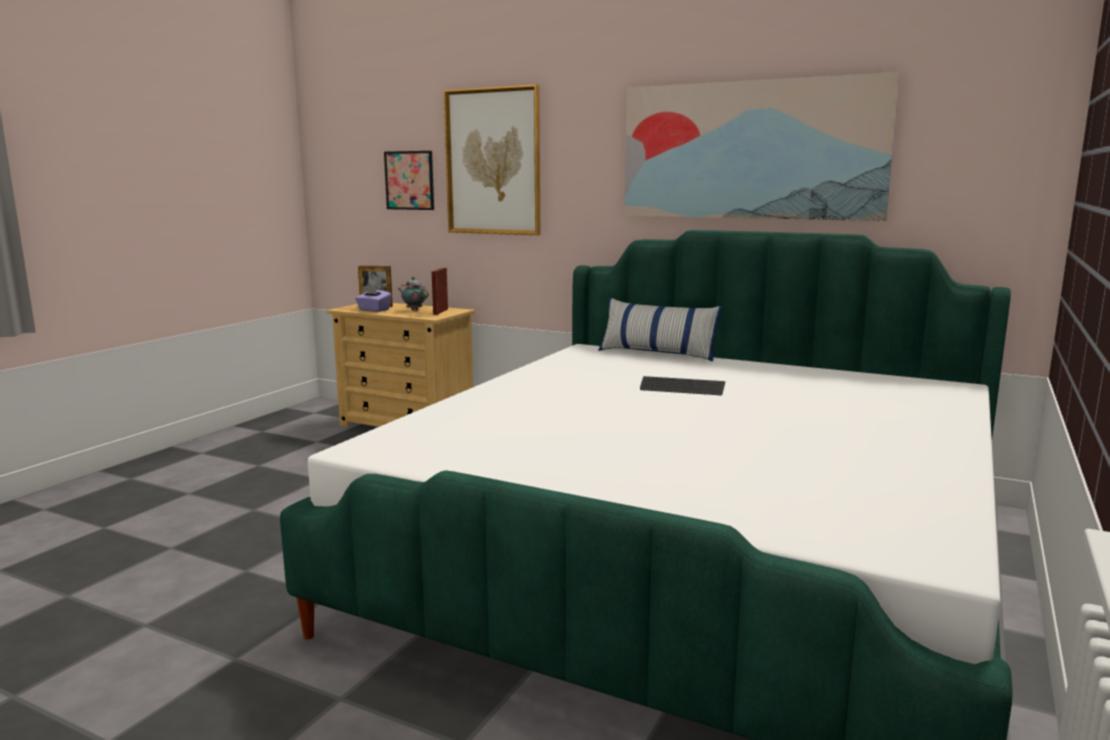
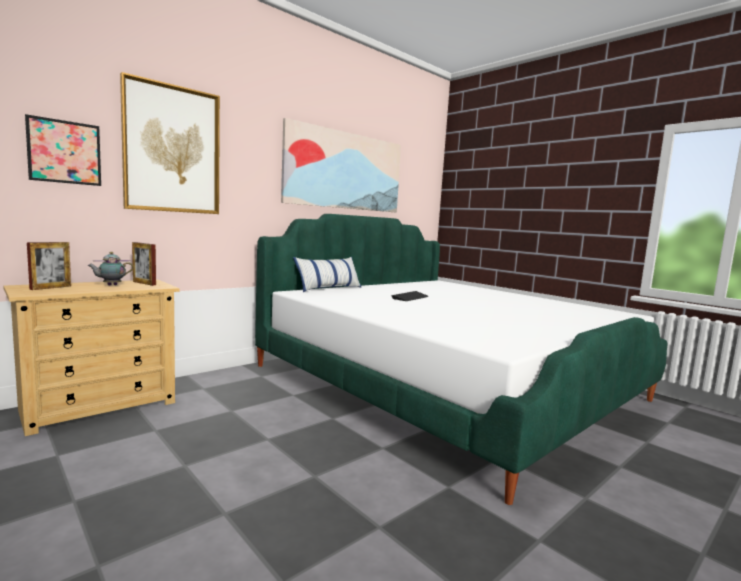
camera: 70 degrees left, 5 degrees down
purple tissue box [355,285,392,312] -> none

